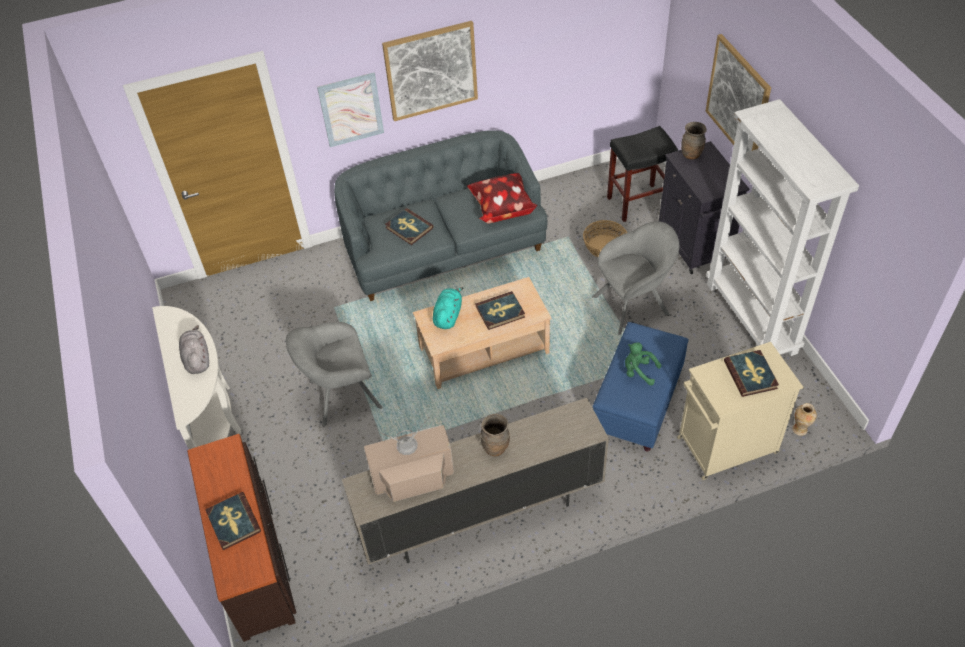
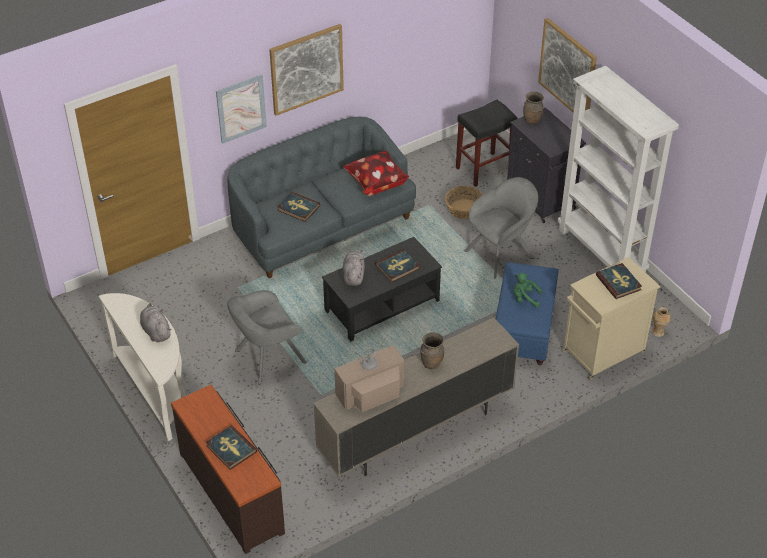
camera: 15 degrees left, 5 degrees down
beige coffee table [413,277,552,389] -> black coffee table [322,237,442,341]
turquoise plush toy [433,287,463,329] -> grey plush toy [342,250,365,286]

